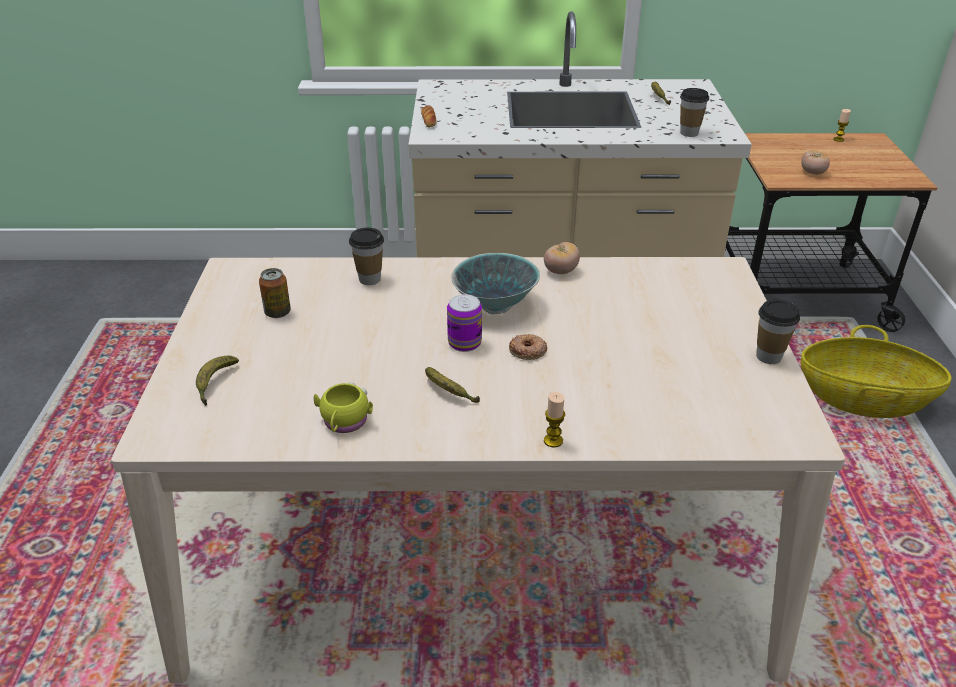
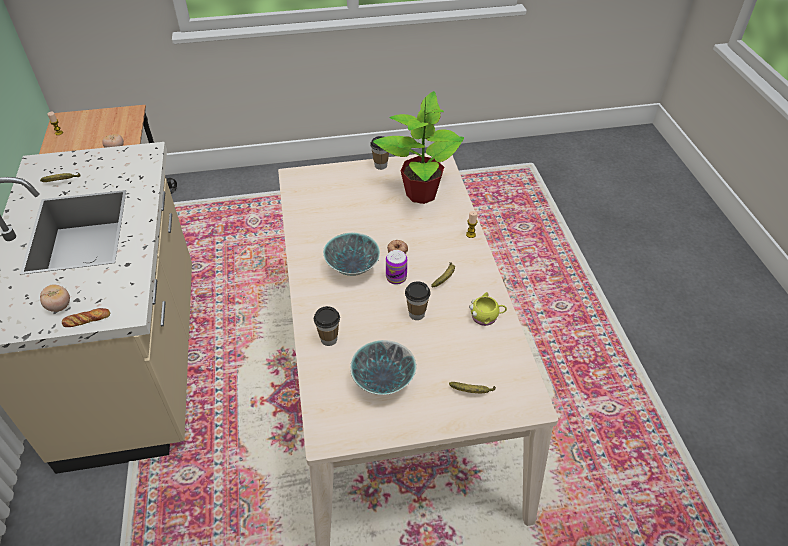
camera: 100 degrees left, 10 degrees up
can [259,268,291,318] -> bowl [350,340,416,395]
tomato [544,242,580,274] -> tomato moved to [40,285,70,312]
cup [680,88,709,137] -> cup moved to [405,281,430,320]
basket [801,325,952,418] -> none
none -> potted plant [373,91,464,204]

